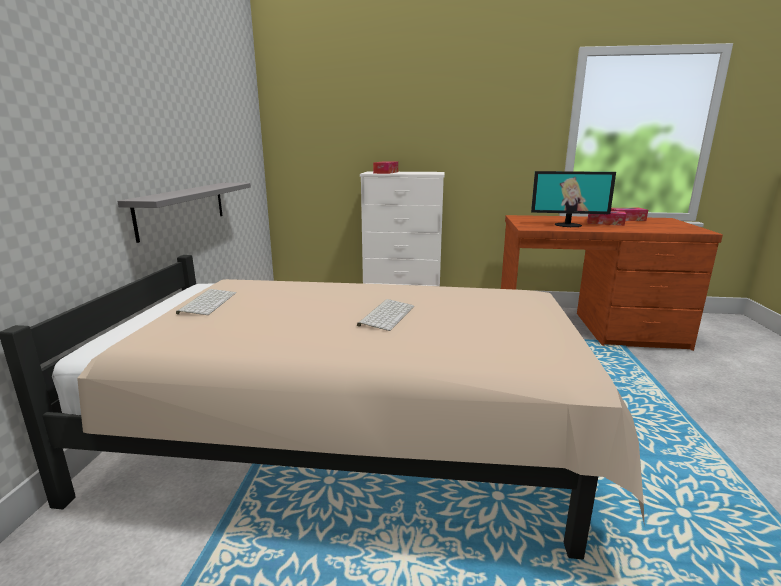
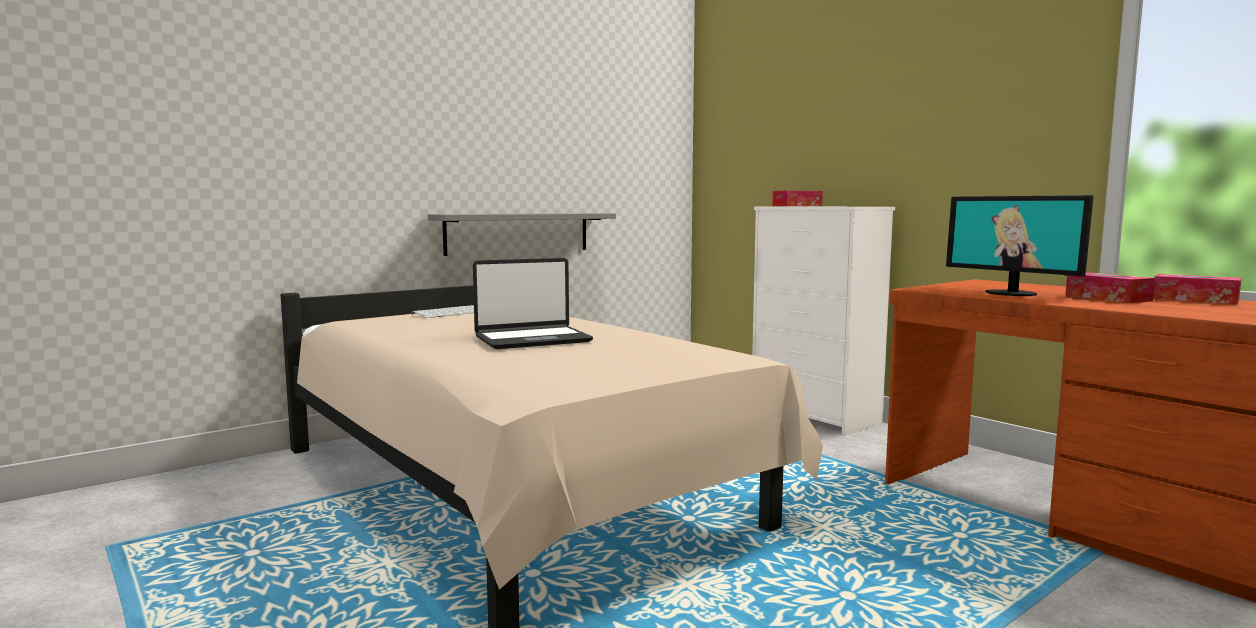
camera: 45 degrees right, 10 degrees down
keyboard [357,299,414,331] -> laptop [473,258,593,349]

